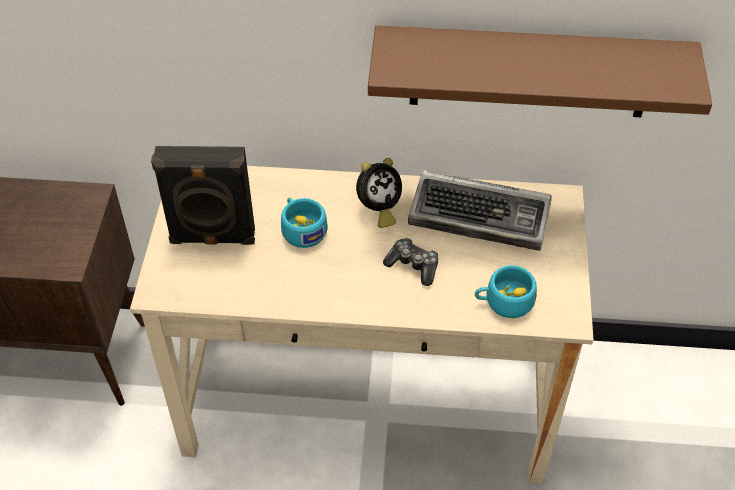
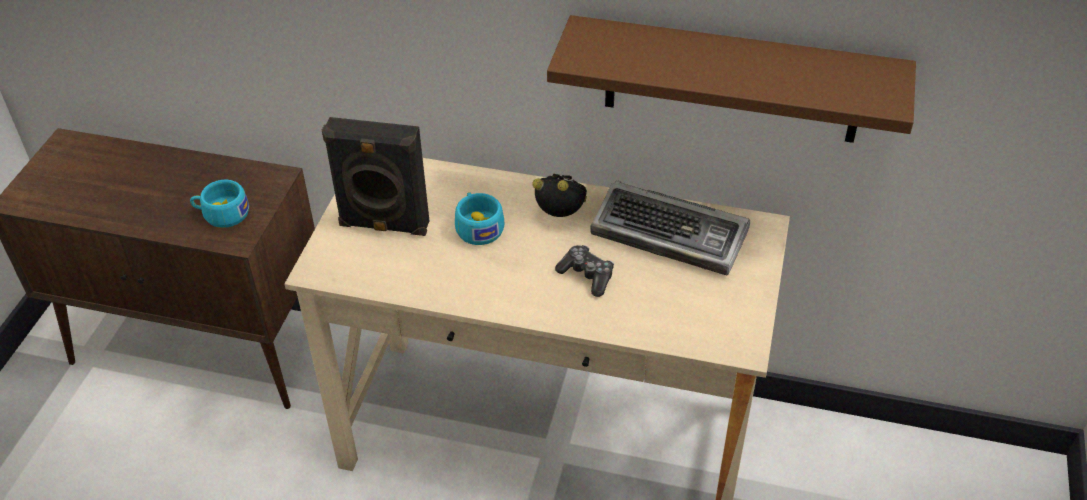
camera: 10 degrees right, 5 degrees down
alarm clock [356,158,402,228] -> alarm clock turned 135 degrees counterclockwise [532,173,587,217]
turquoise cup [475,265,537,318] -> turquoise cup moved to [190,180,249,228]

